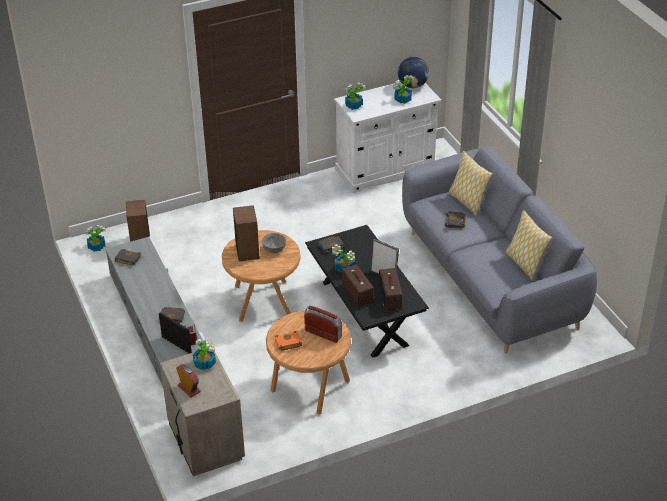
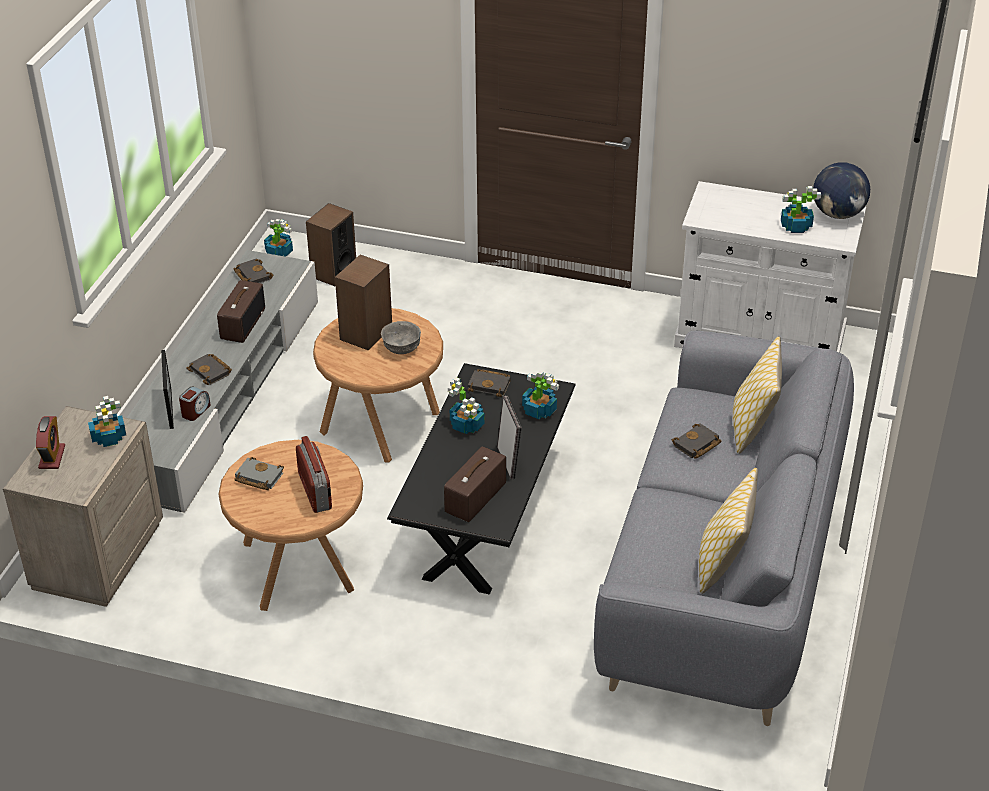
camera: 40 degrees right, 0 degrees up
orange book [275,331,302,351] -> grey book [234,457,284,490]
radio [342,264,373,307] -> radio moved to [217,280,265,343]
potted plant [345,82,365,110] -> potted plant moved to [522,371,559,420]

